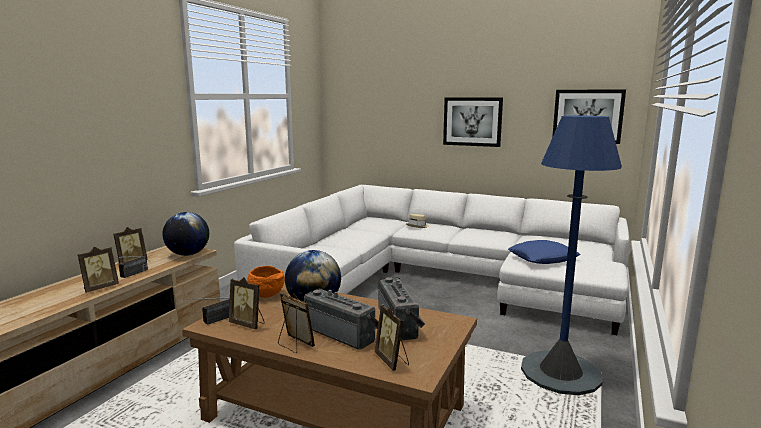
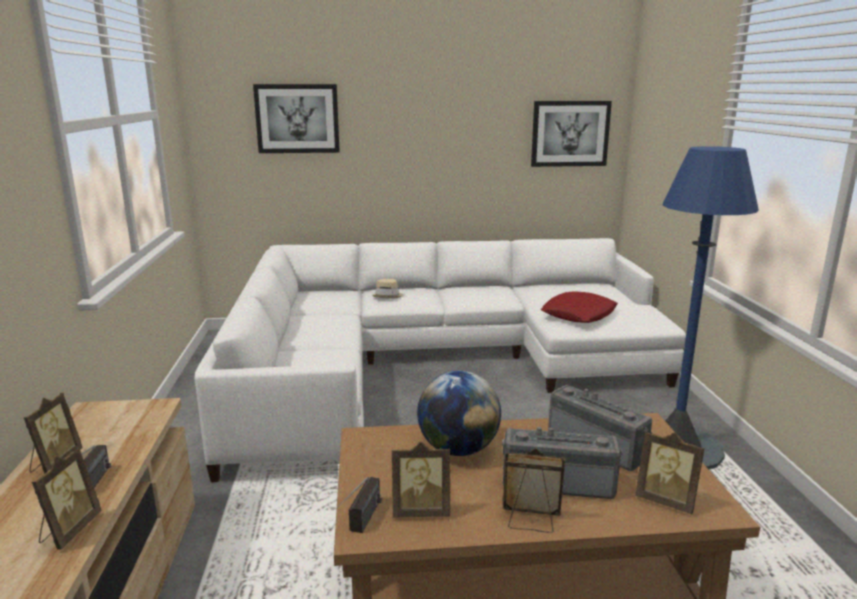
camera: 30 degrees left, 5 degrees up
globe [162,212,209,256] -> none
orange bowl [247,266,285,298] -> none
picture [443,97,503,147] -> picture moved to [253,84,340,153]
blue pillow [508,240,581,264] -> red pillow [541,291,618,323]

